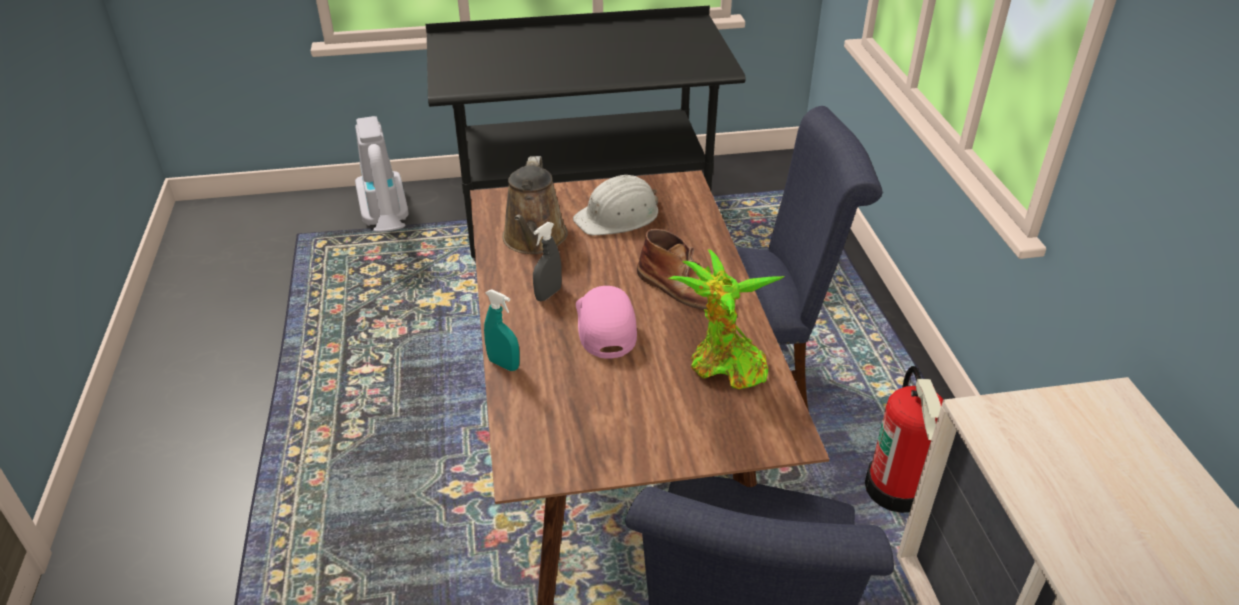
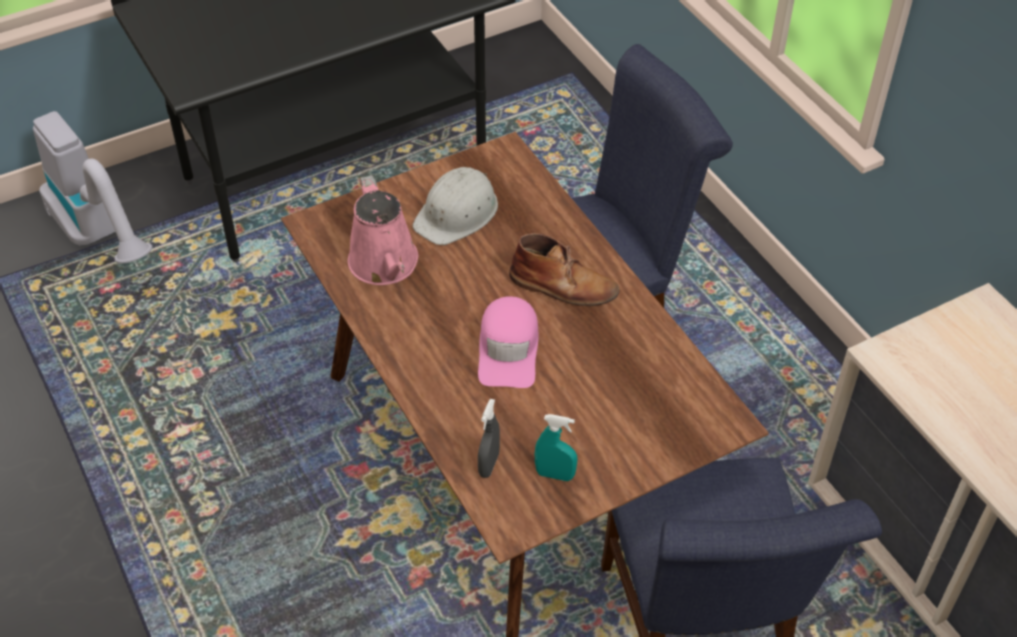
camera: 20 degrees left, 10 degrees up
turquoise spray bottle [484,290,520,371] -> turquoise spray bottle moved to [535,414,578,481]
brown watering can [502,156,568,254] -> pink watering can [348,175,418,285]
grey spray bottle [533,222,562,301] -> grey spray bottle moved to [478,399,500,478]
pink cap [576,286,637,358] -> pink cap turned 150 degrees counterclockwise [478,296,538,388]
potted plant [668,249,785,389] -> none
fire extinguisher [865,366,944,513] -> none

